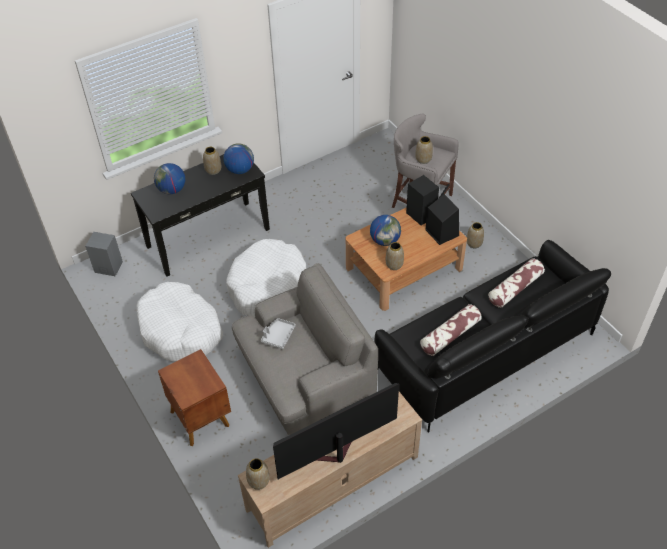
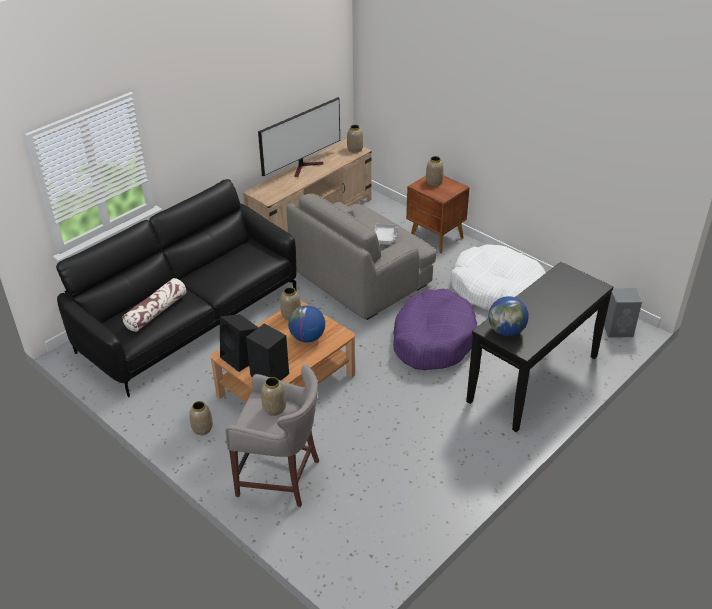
camera: 165 degrees right, 10 degrees down
globe [154,163,185,194] -> none
vase [203,147,221,175] -> vase moved to [426,156,443,186]
white dog bed [226,239,306,317] -> purple dog bed [393,288,478,370]
pillow [420,304,482,356] -> none

